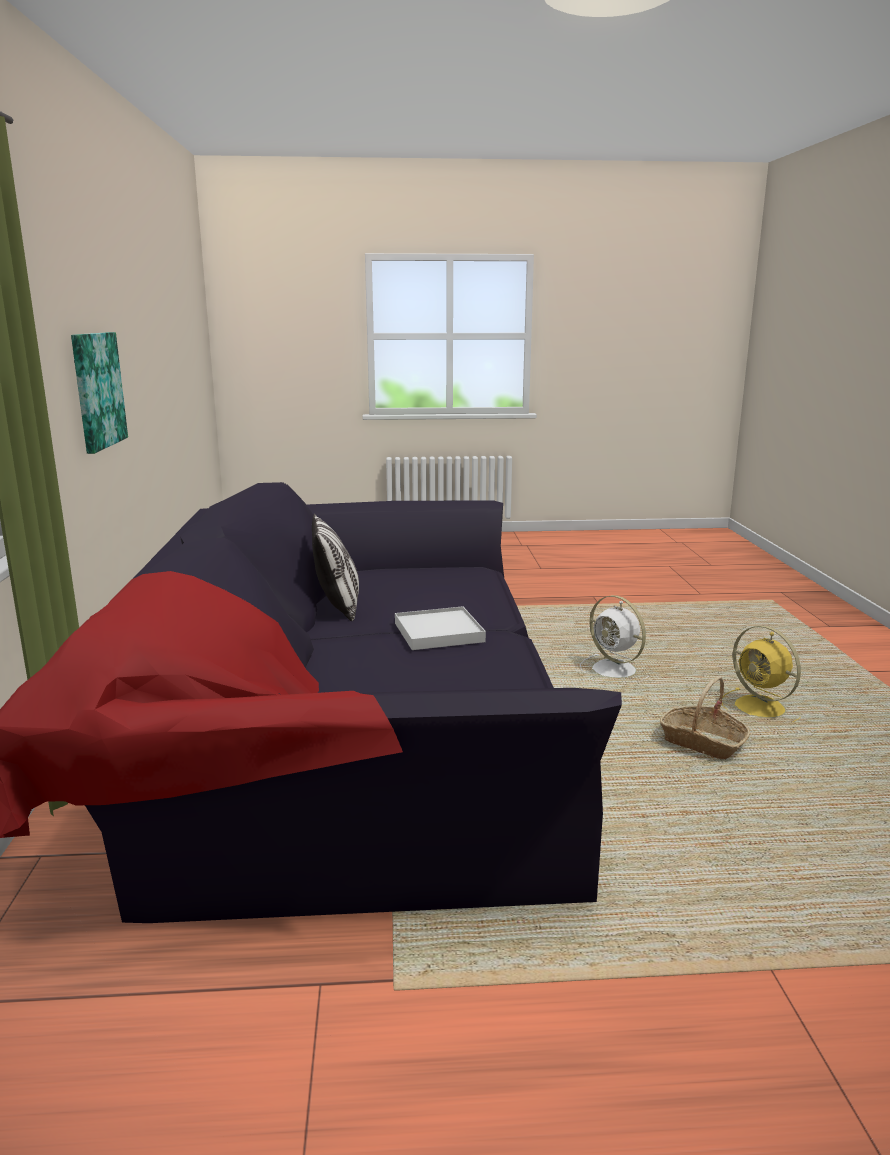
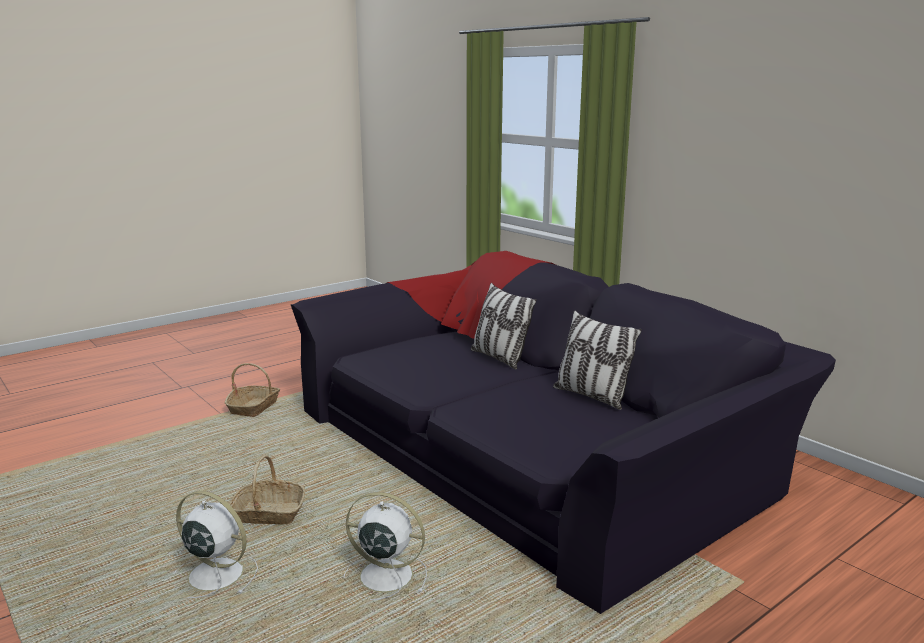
camera: 145 degrees right, 0 degrees up
picture [71,332,128,454] -> none
white tray [395,606,486,650] -> none
yellow fan [722,625,801,722] -> white fan [174,491,258,598]
none -> basket [225,363,280,417]
none -> pillow [471,283,537,370]

